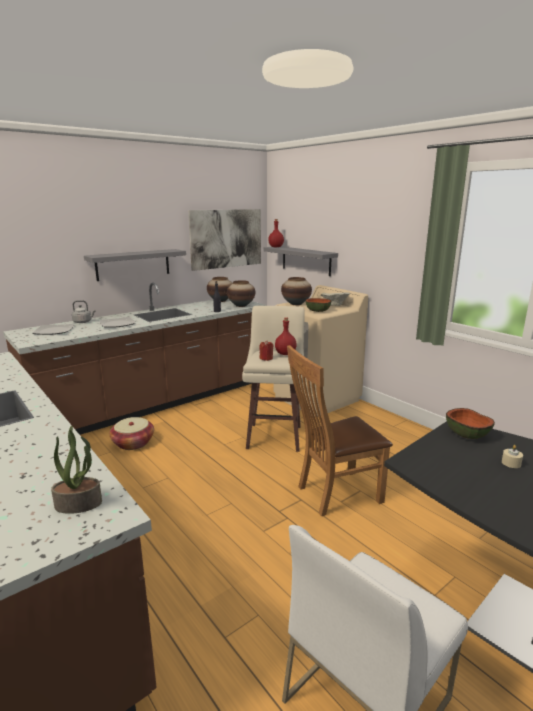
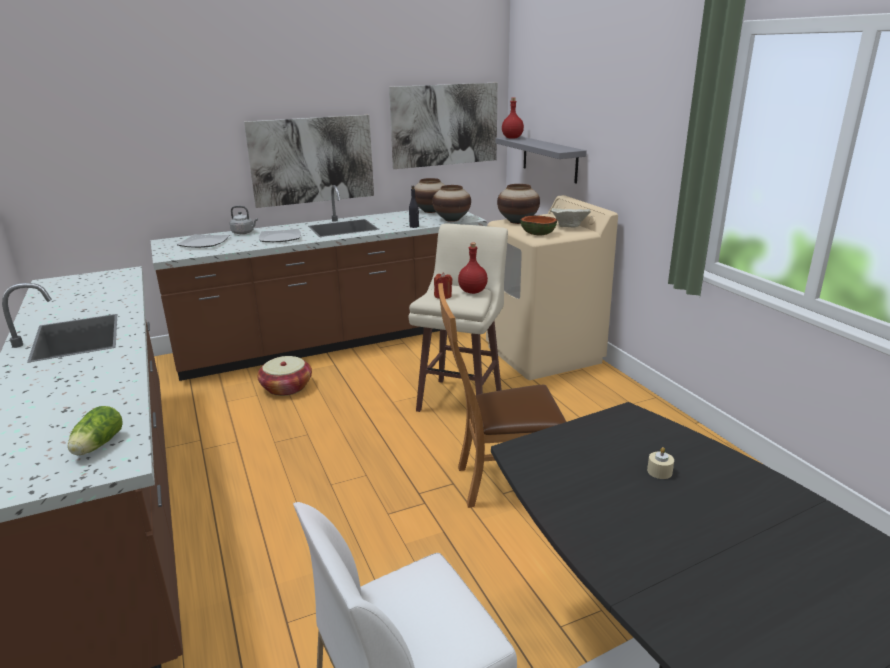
camera: 15 degrees right, 5 degrees up
potted plant [51,426,102,514] -> lettuce [68,406,123,455]
grey shelf [84,249,186,281] -> picture [244,115,374,208]
bowl [446,408,495,439] -> none

